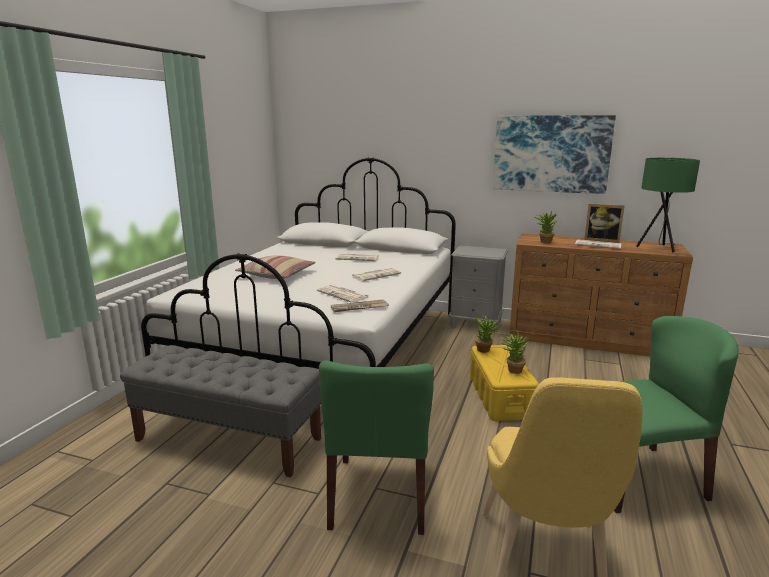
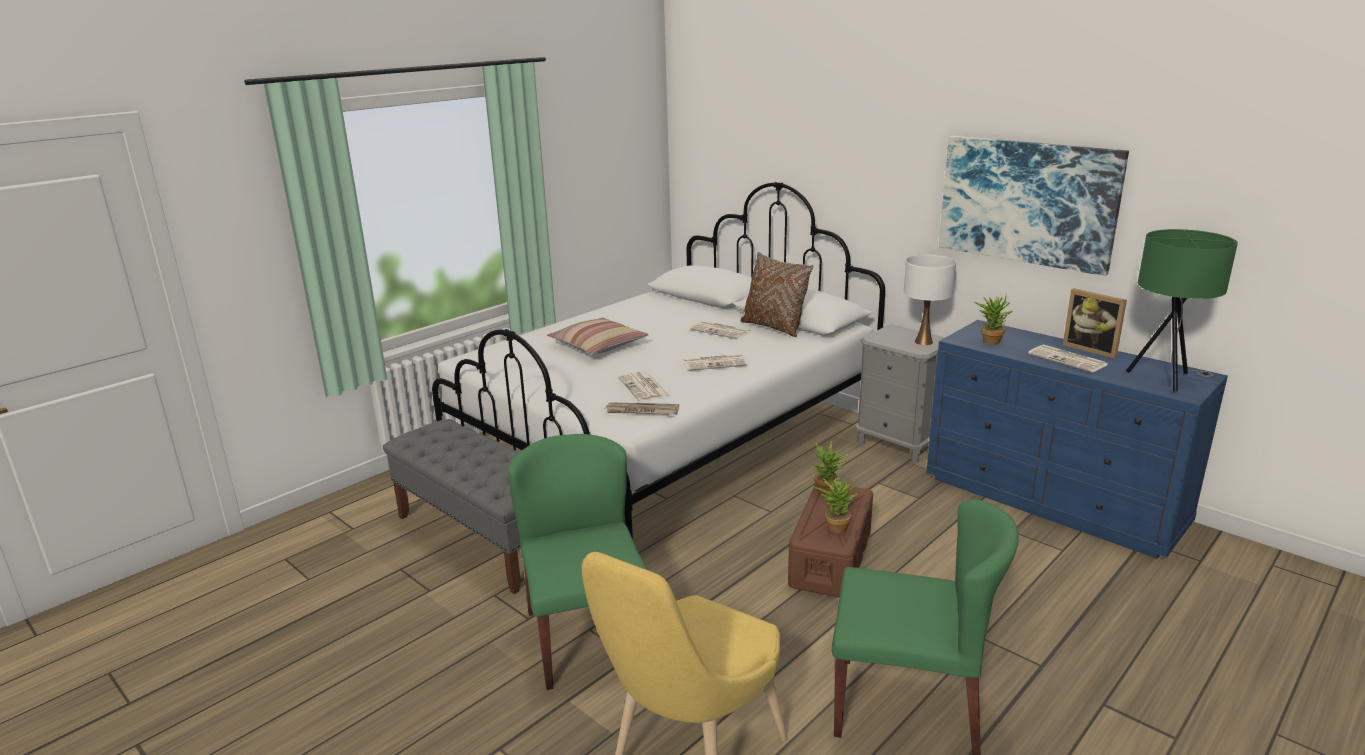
camera: 25 degrees right, 5 degrees up
green chair [319,360,434,535] -> green chair turned 135 degrees clockwise [508,434,648,690]
yellow storage box [470,345,539,421] -> brown storage box [788,484,873,597]
brown dresser [509,234,693,356] -> blue dresser [926,320,1228,558]
none -> brown pillow [740,252,814,337]
none -> white table lamp [904,255,956,345]

